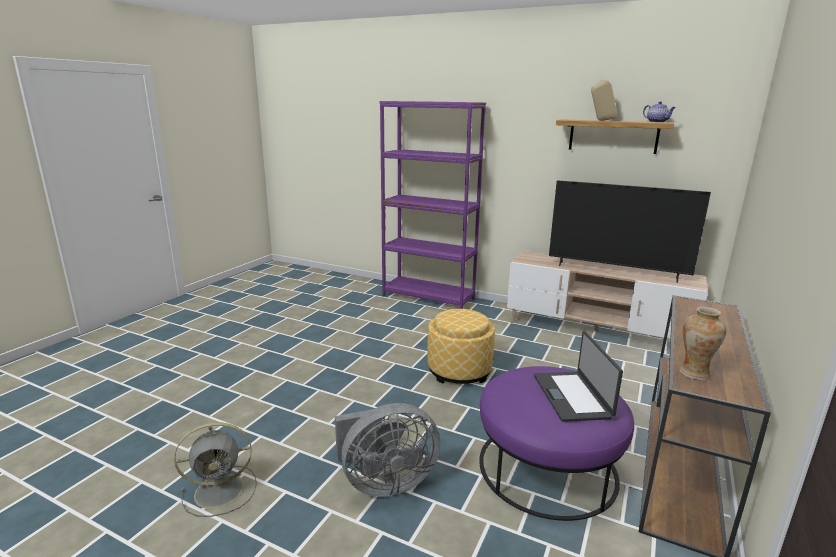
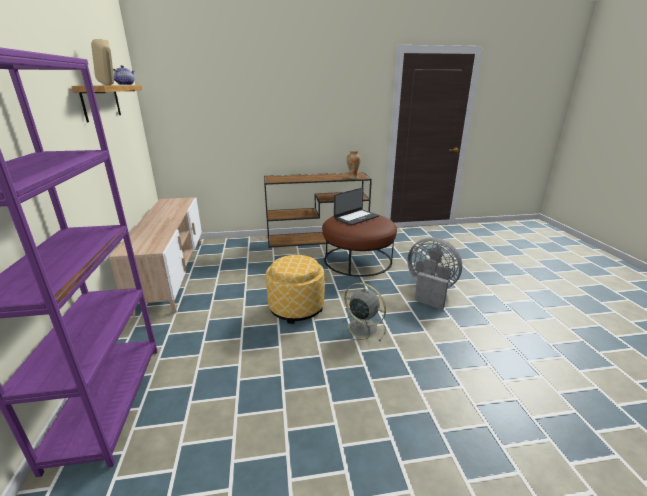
camera: 125 degrees left, 5 degrees up
grey fan [174,422,257,517] -> grey fan moved to [339,283,386,342]
purple ottoman [479,366,634,521] -> brown ottoman [322,215,397,277]
television [549,180,711,283] -> none

